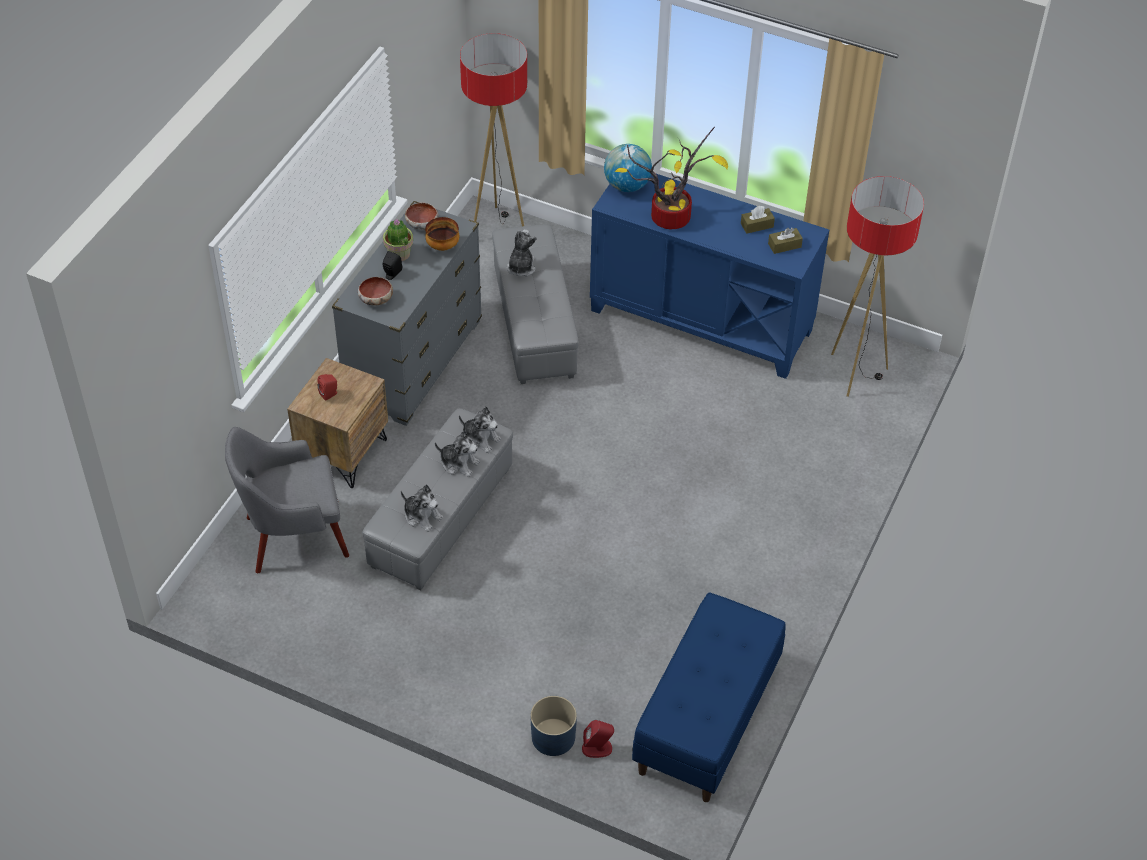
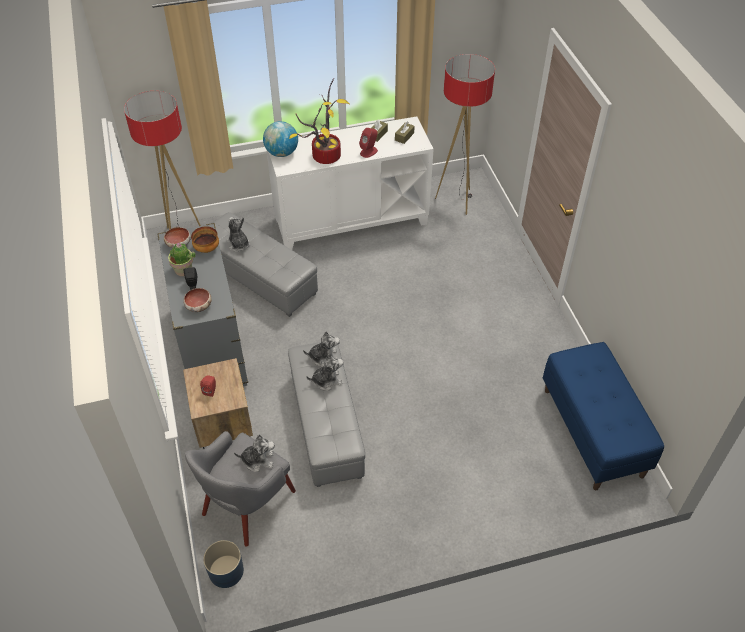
camera: 40 degrees left, 0 degrees up
plush toy [401,485,443,532] -> plush toy moved to [234,434,275,472]
blue planter [531,696,577,756] -> blue planter moved to [203,540,244,588]
red speaker [582,720,614,758] -> red speaker moved to [359,128,378,158]
blue cabinet [590,173,829,379] -> white cabinet [267,116,434,250]

